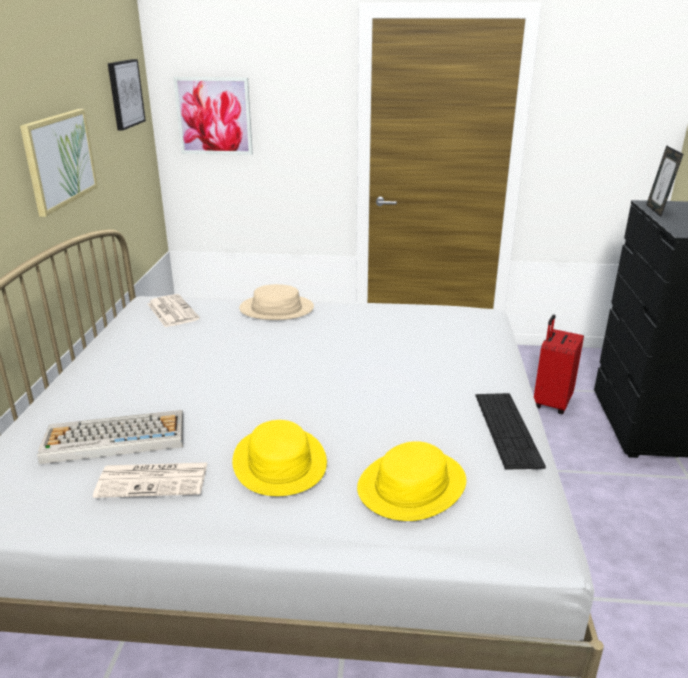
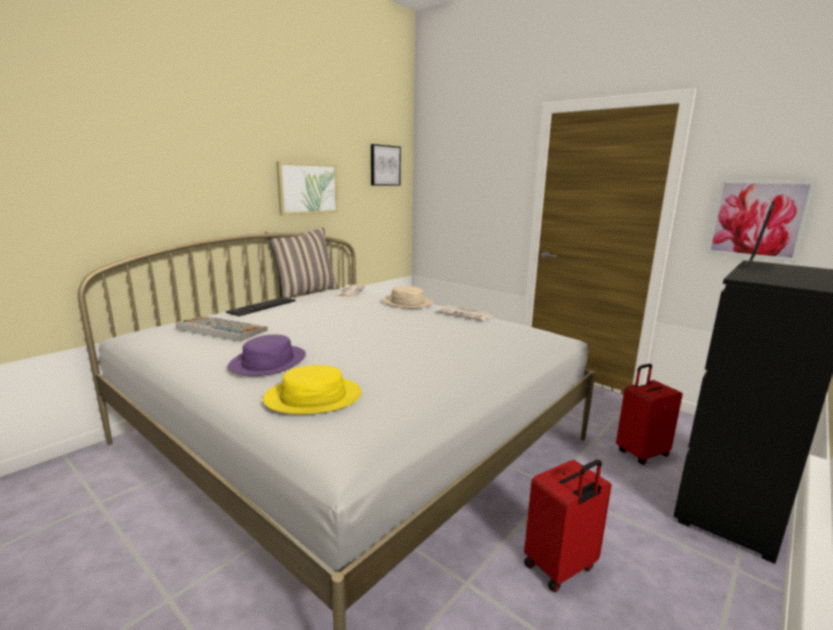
camera: 35 degrees right, 10 degrees down
newspaper [93,462,207,498] -> newspaper moved to [436,305,493,321]
picture [173,77,253,155] -> picture moved to [706,180,816,262]
yellow hat [232,420,327,496] -> purple hat [228,334,306,376]
keyboard [476,393,546,470] -> keyboard moved to [226,297,296,316]
none -> pillow [265,228,339,298]
none -> red suitcase [524,460,612,592]

